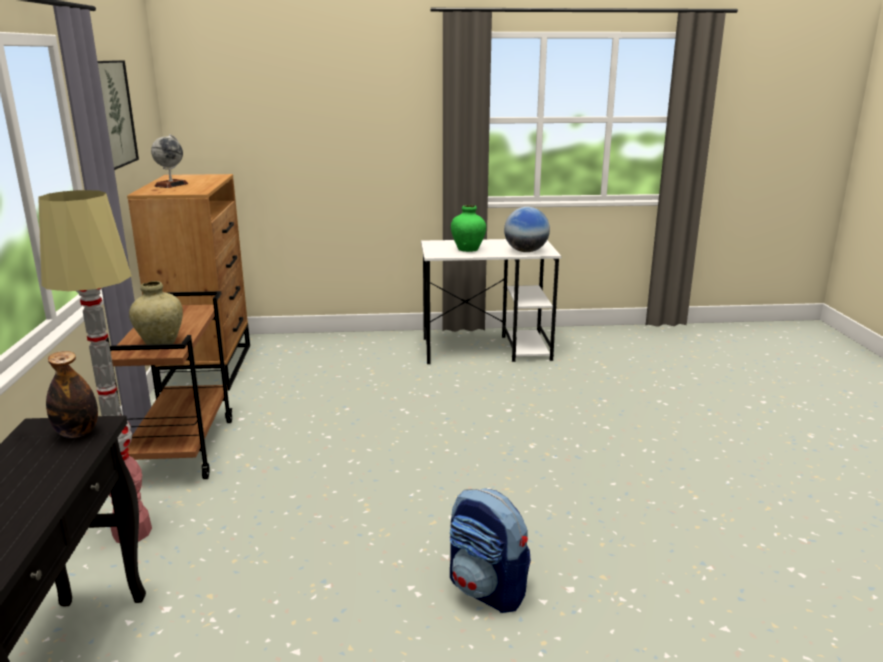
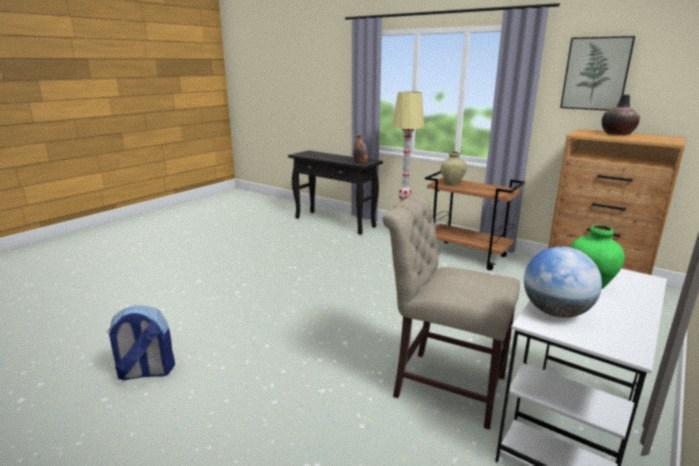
camera: 130 degrees right, 0 degrees up
globe [151,134,188,188] -> vase [602,94,640,135]
backpack [450,488,531,613] -> backpack moved to [107,305,175,380]
none -> beige chair [383,193,520,430]

